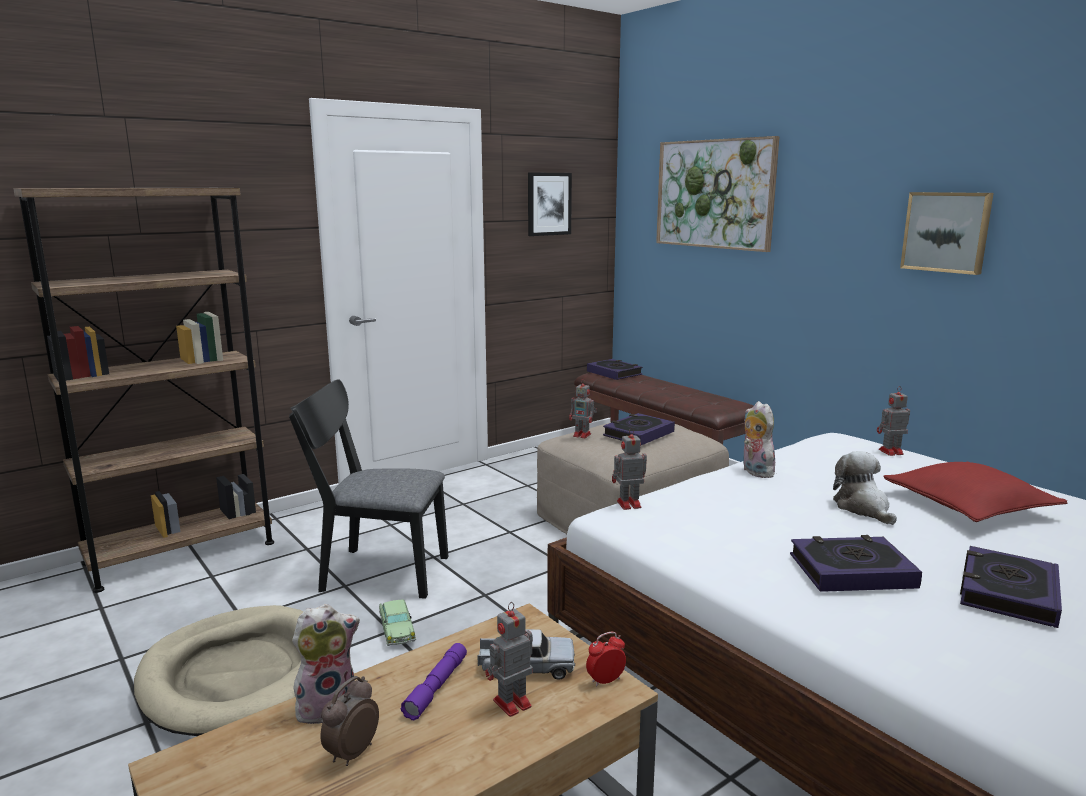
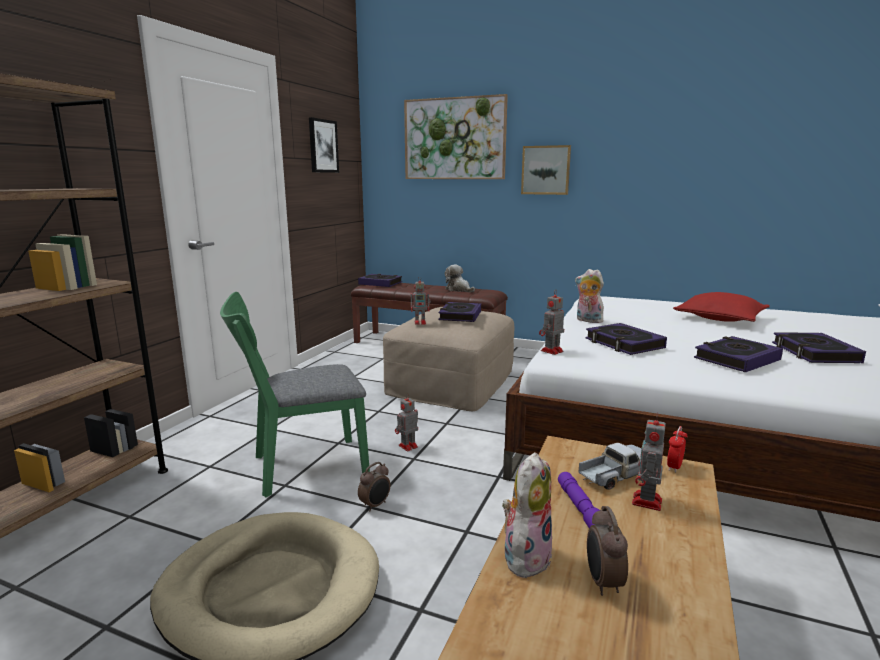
camera: 30 degrees left, 0 degrees up
black chair [289,380,448,599] -> green chair [220,292,370,497]
toy car [379,600,416,646] -> alarm clock [358,462,390,511]
plush toy [833,451,897,525] -> plush toy moved to [445,264,475,292]
toy robot [877,386,910,456] -> toy robot moved to [395,394,418,451]
picture [900,192,993,275] -> picture moved to [521,145,571,195]
none -> book [586,323,667,355]

